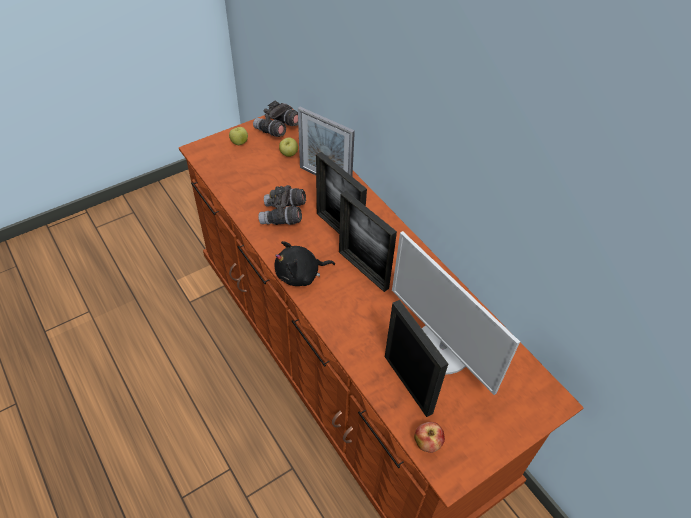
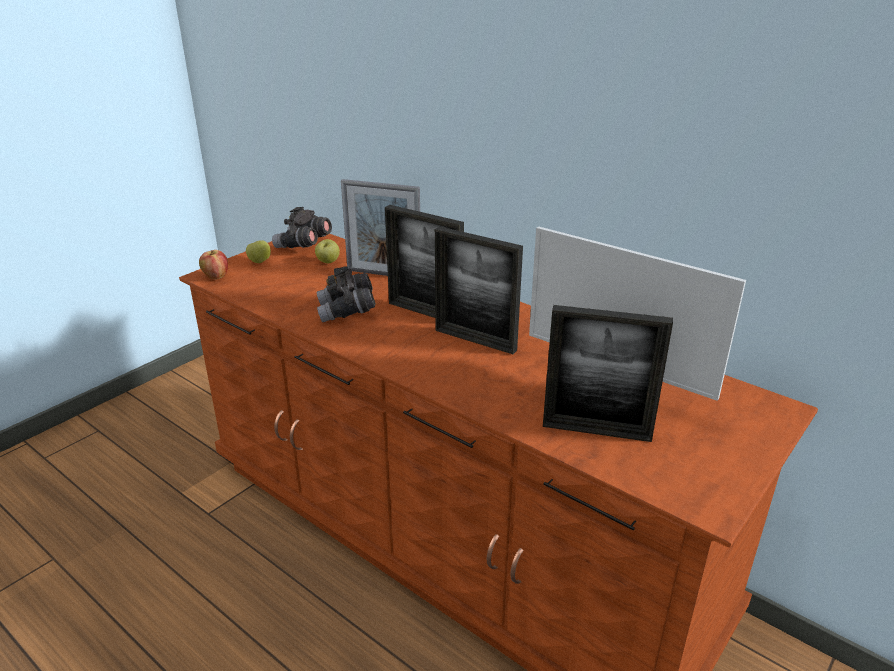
camera: 15 degrees left, 20 degrees down
black plush toy [274,241,335,286] -> none
picture frame [385,300,448,417] -> picture frame turned 150 degrees clockwise [543,305,673,442]
apple [414,422,445,453] -> apple moved to [199,250,228,280]

